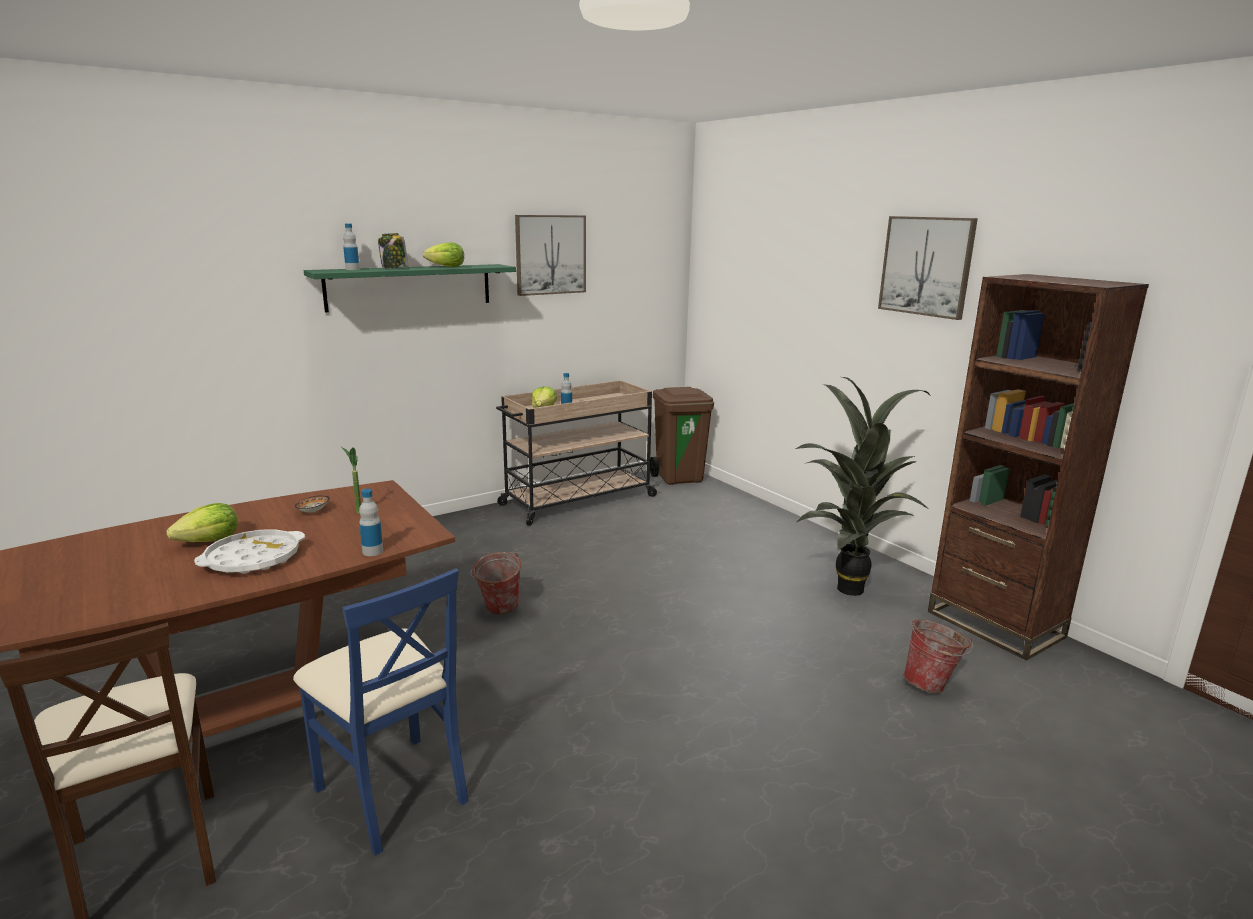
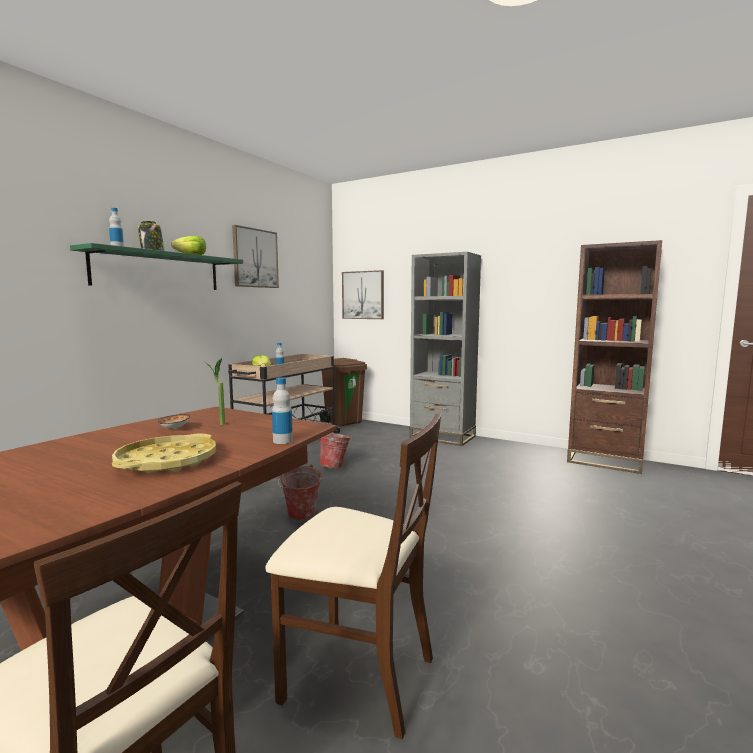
camera: 25 degrees left, 10 degrees down
lettuce [167,503,238,542] -> none
white tray [194,530,305,574] -> yellow tray [112,433,216,473]
blue chair [293,568,469,856] -> beige chair [265,414,441,739]
potted plant [796,377,931,596] -> none
picture [878,216,978,320] -> picture moved to [342,270,384,319]
bucket [903,620,973,693] -> bucket moved to [320,433,352,468]
none -> grey bookcase [409,252,481,446]

